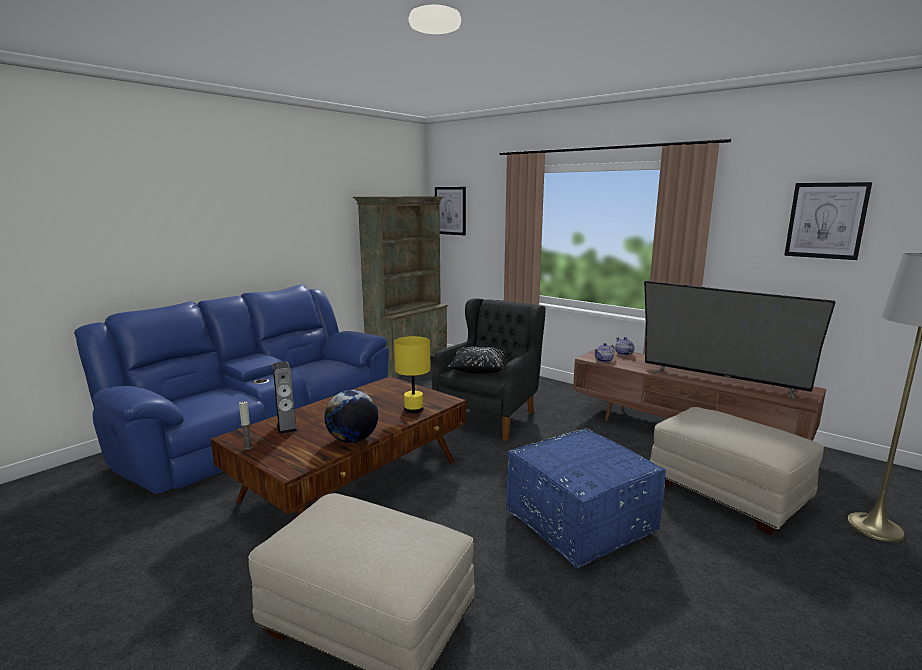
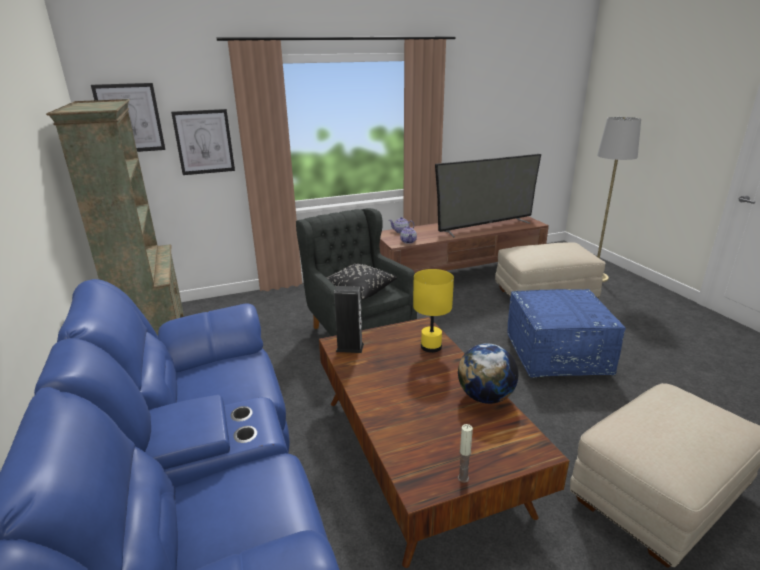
camera: 60 degrees left, 10 degrees up
speaker [272,361,298,435] -> speaker moved to [334,286,364,353]
picture [784,182,872,260] -> picture moved to [171,109,235,175]

